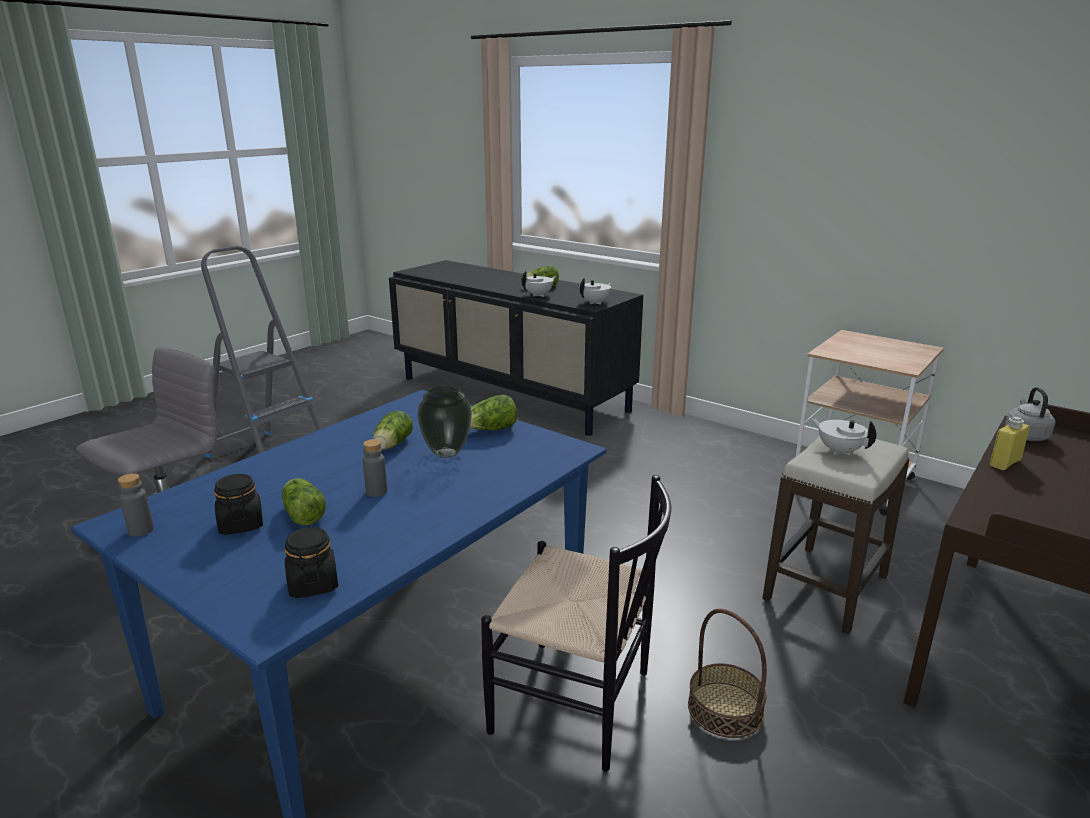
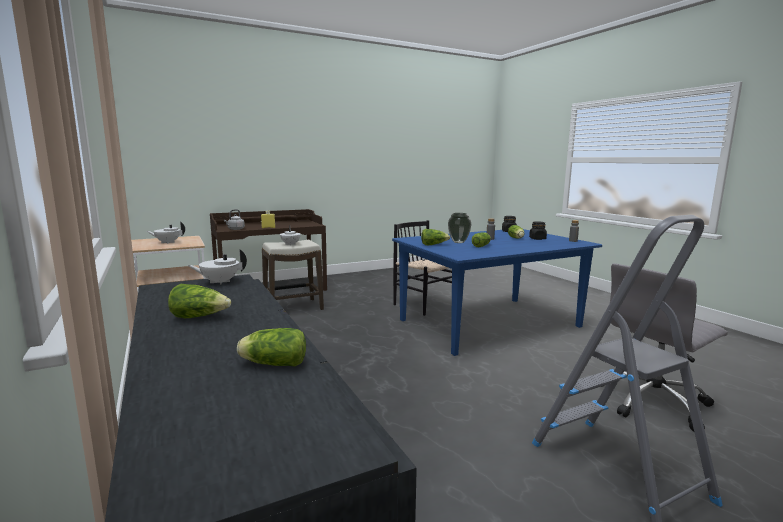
camera: 155 degrees left, 10 degrees down
white teapot [522,271,556,297] -> white teapot moved to [147,222,185,244]
basket [688,609,767,738] -> none
none -> lettuce [237,328,306,366]

